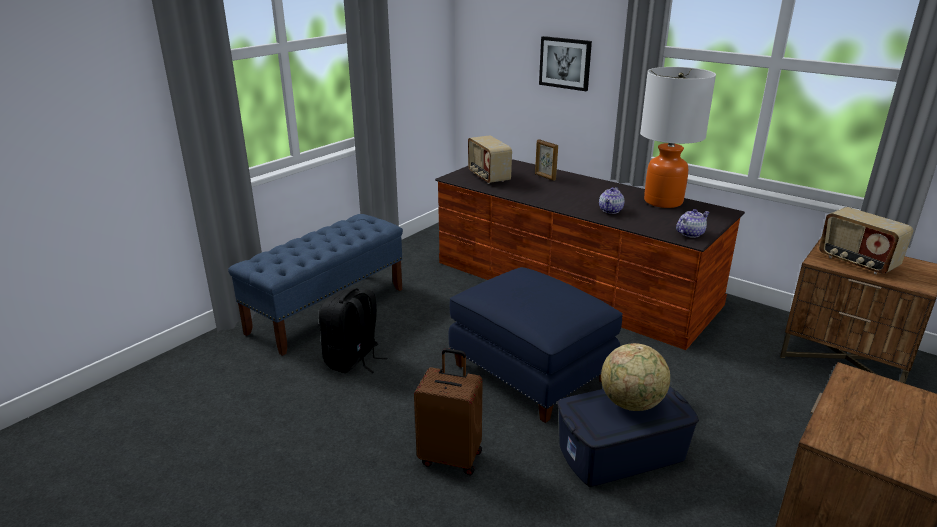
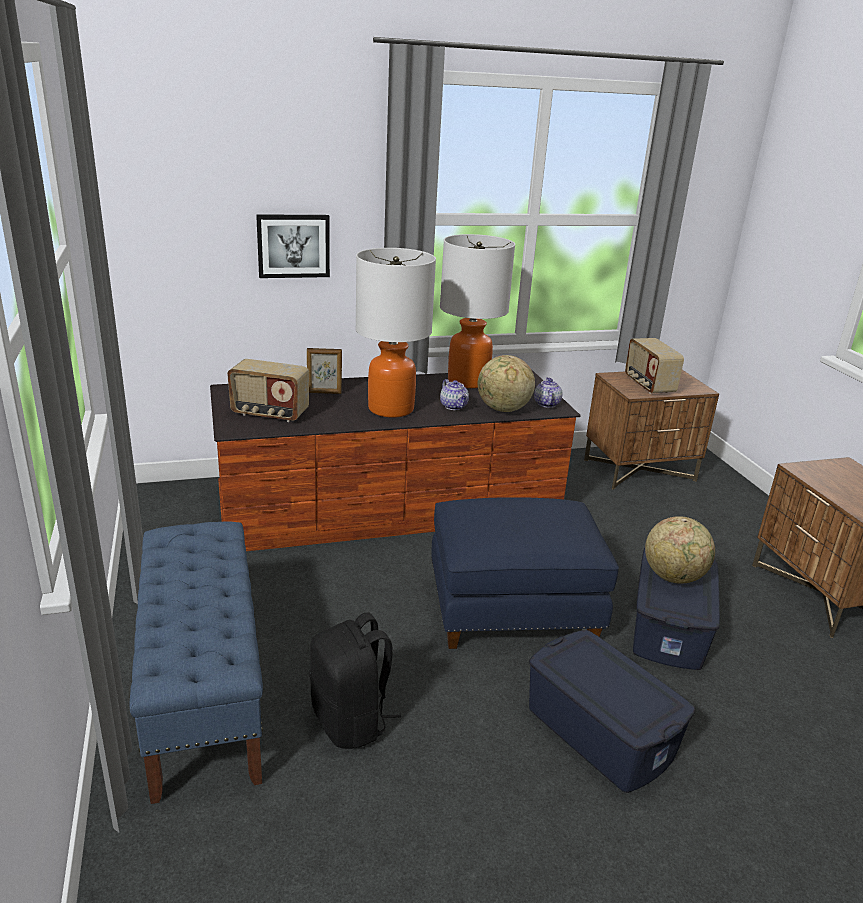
camera: 55 degrees left, 0 degrees up
brown suitcase [414,348,483,475] -> blue storage box [529,630,695,793]
radio [819,207,914,274] -> radio turned 75 degrees clockwise [625,338,684,394]
none -> table lamp [355,248,436,418]
none -> globe [478,355,535,412]

